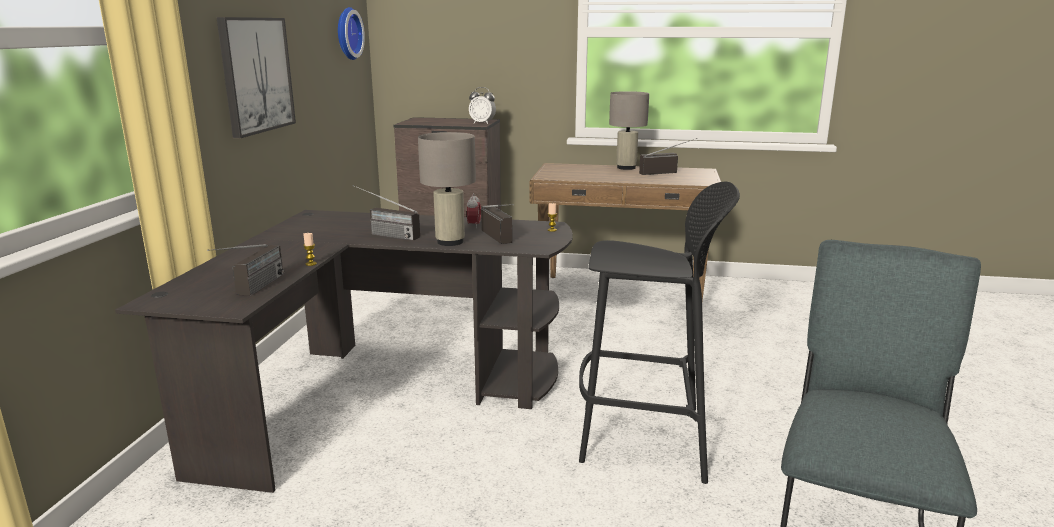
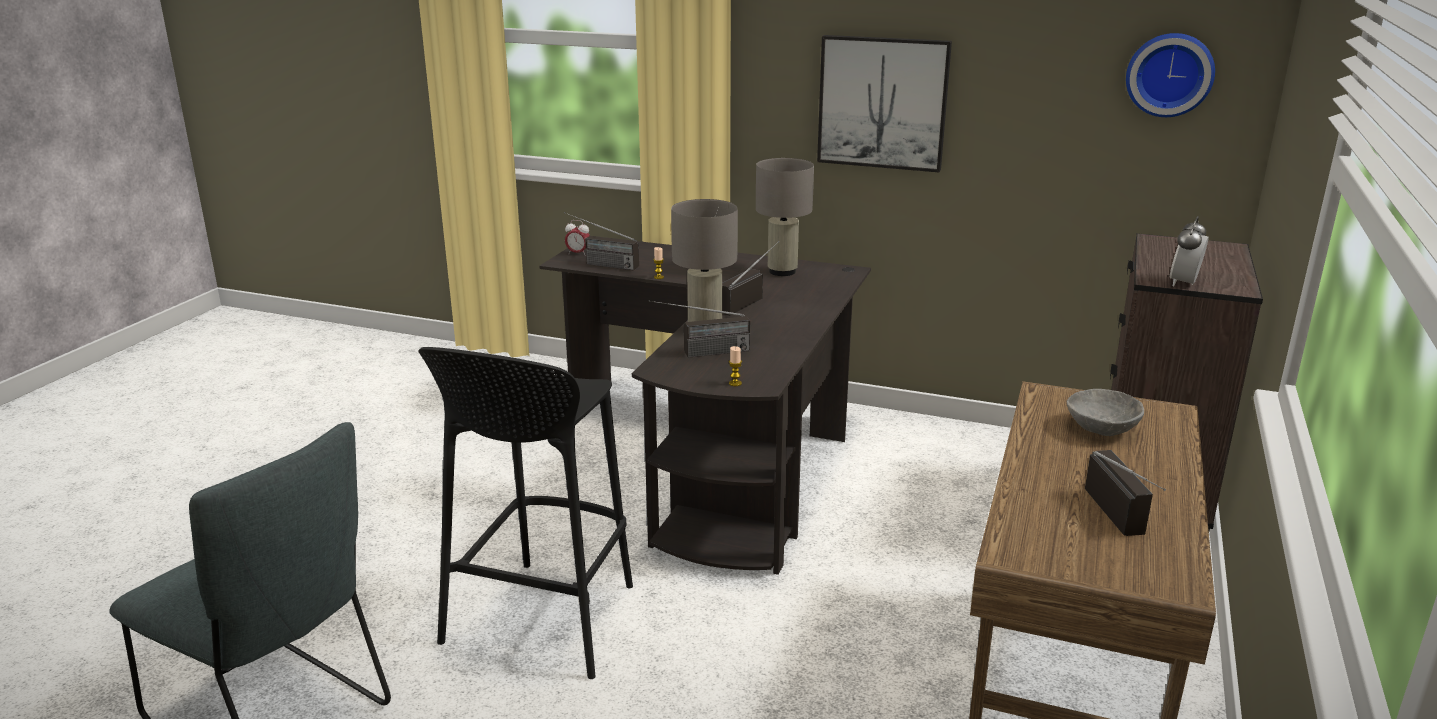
camera: 100 degrees right, 5 degrees up
alarm clock [467,193,481,228] -> alarm clock moved to [565,220,590,256]
grey table lamp [609,91,649,170] -> grey table lamp moved to [756,158,814,276]
none -> grey bowl [1067,389,1144,436]

